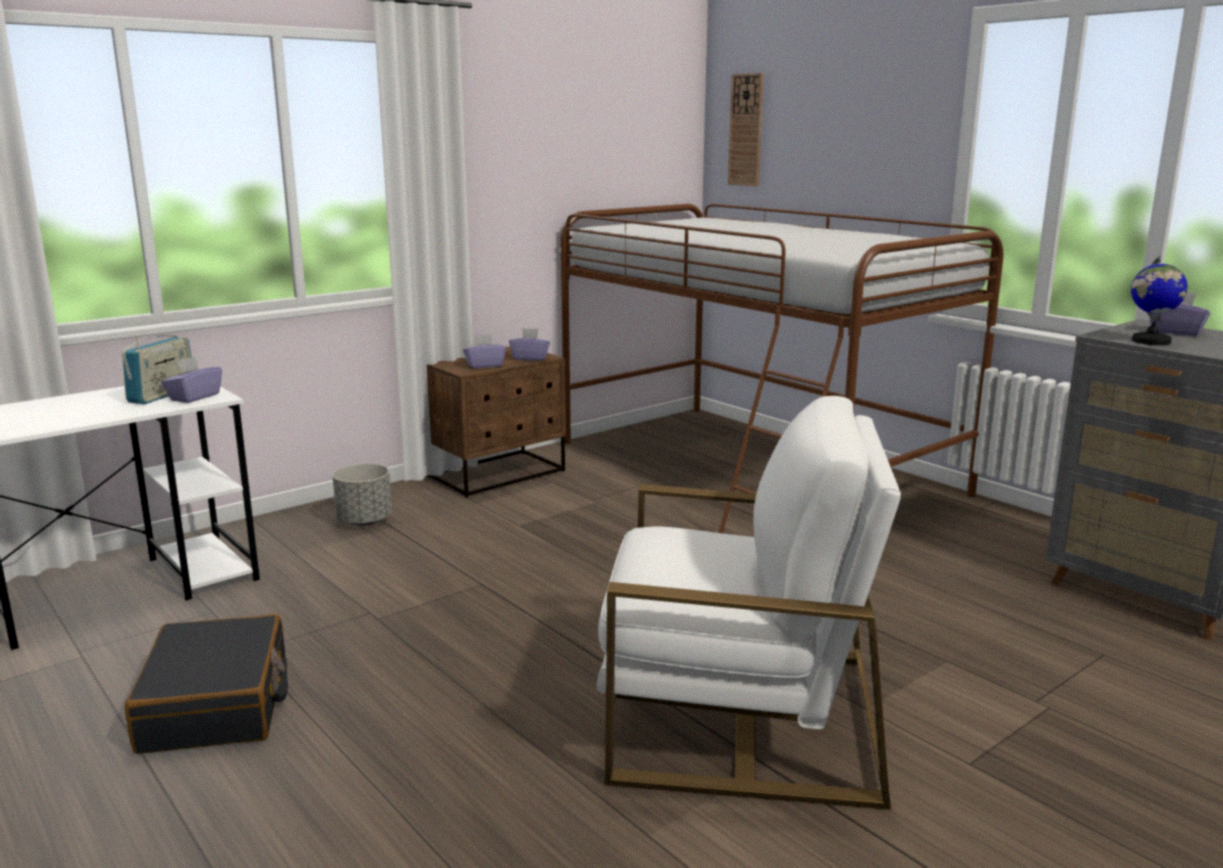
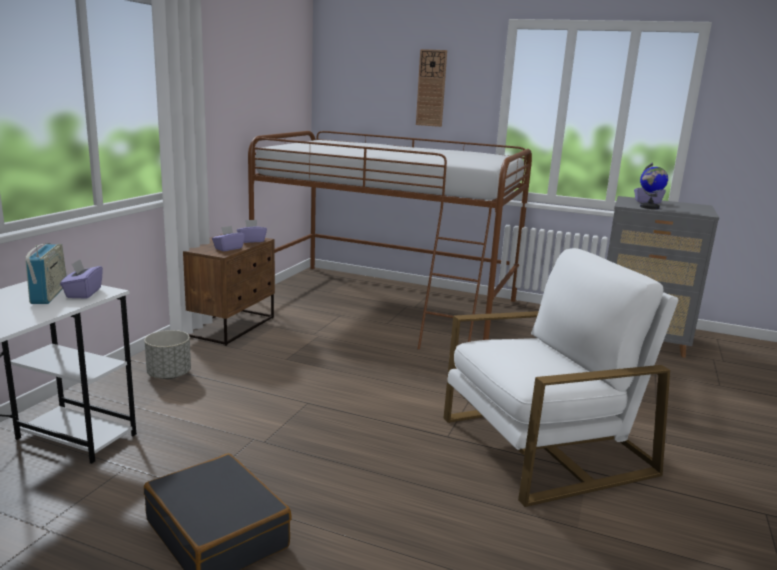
camera: 30 degrees left, 0 degrees up
wall clock [728,73,764,186] -> wall clock moved to [416,49,447,127]

